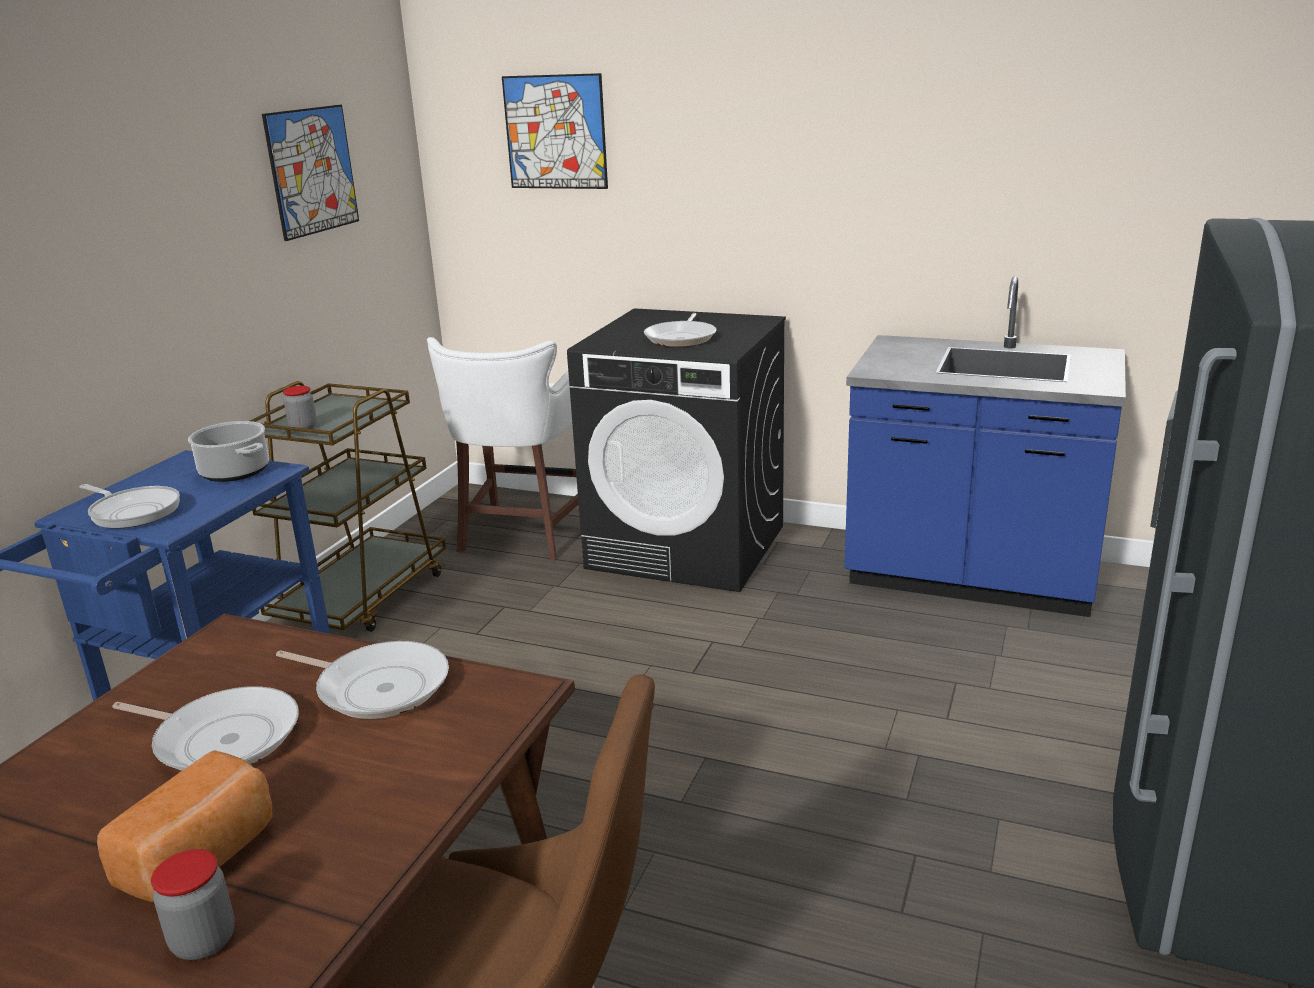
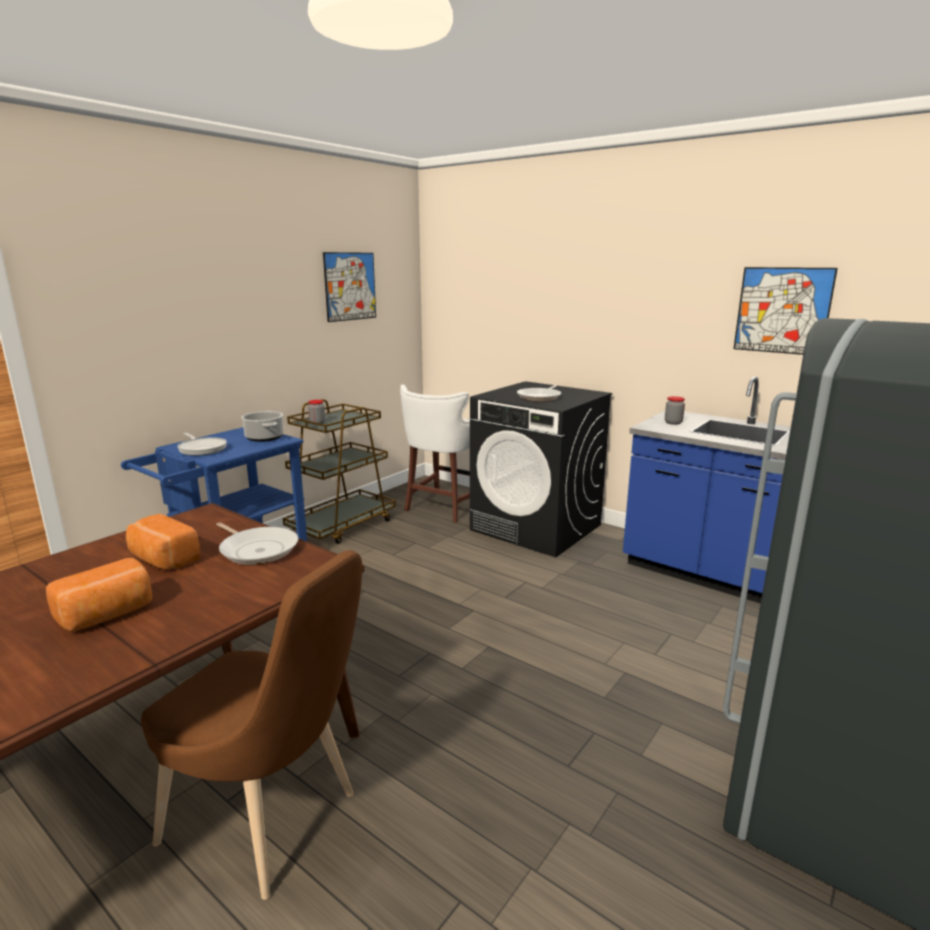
camera: 15 degrees right, 5 degrees down
frying pan [112,686,299,771] -> bread [126,514,200,570]
jar [151,849,235,960] -> jar moved to [665,396,685,425]
picture [502,73,608,189] -> picture moved to [733,267,838,355]

